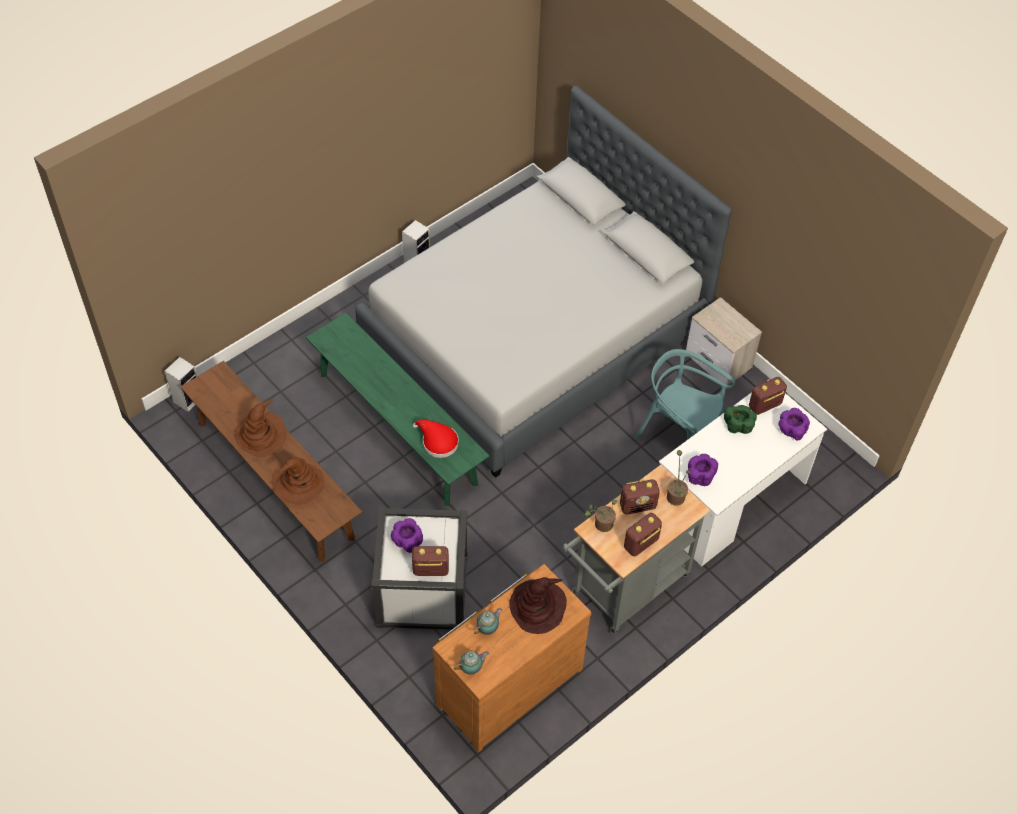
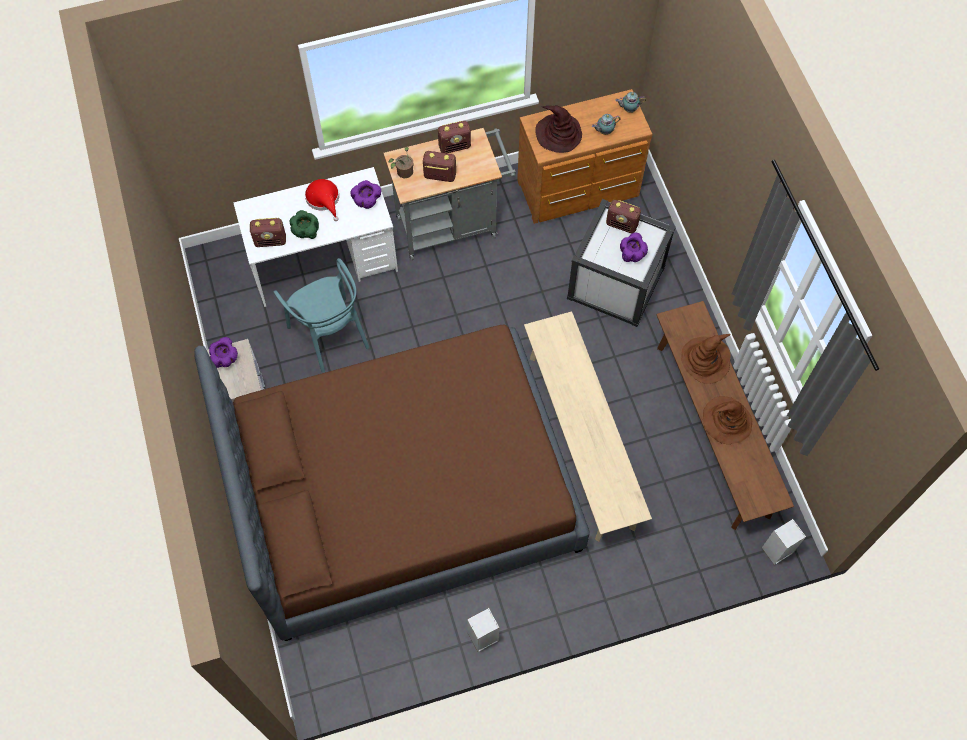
camera: 155 degrees left, 10 degrees up
green bench [306,313,489,506] -> beige bench [524,311,652,542]
grey bed [355,86,732,478] -> brown bed [194,324,590,641]
red hat [413,419,459,458] -> red hat moved to [305,179,339,221]
potted plant [584,500,617,532] -> none
purple bowl [778,408,810,440] -> purple bowl moved to [209,337,238,368]

